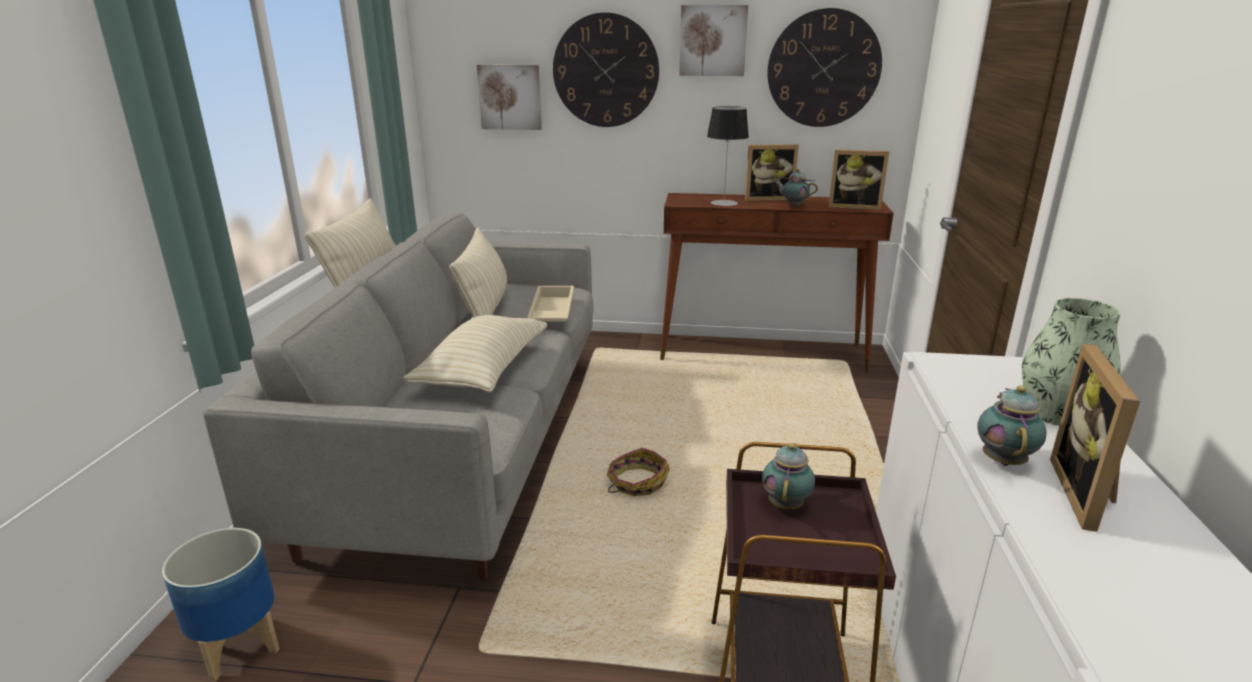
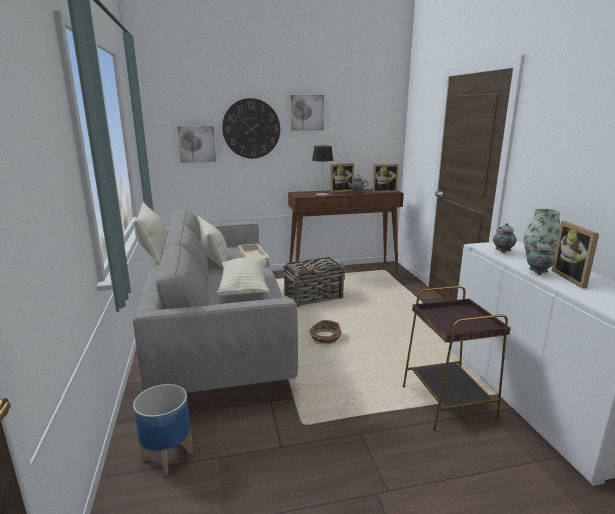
camera: 20 degrees left, 5 degrees down
teapot [762,443,815,509] -> teapot moved to [493,223,517,253]
wall clock [767,8,882,127] -> none
none -> basket [283,257,345,307]

